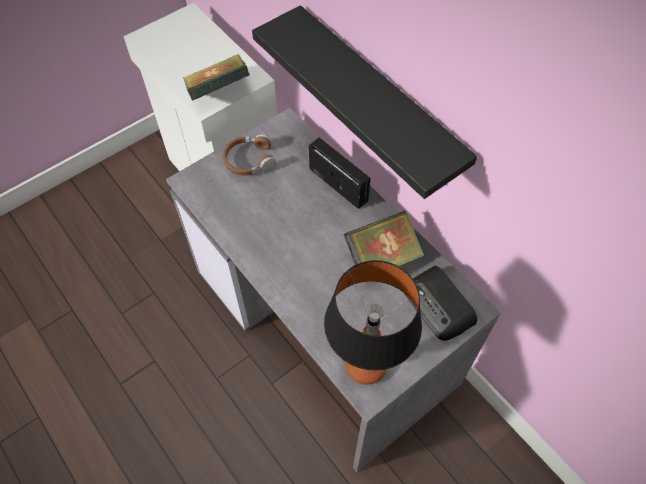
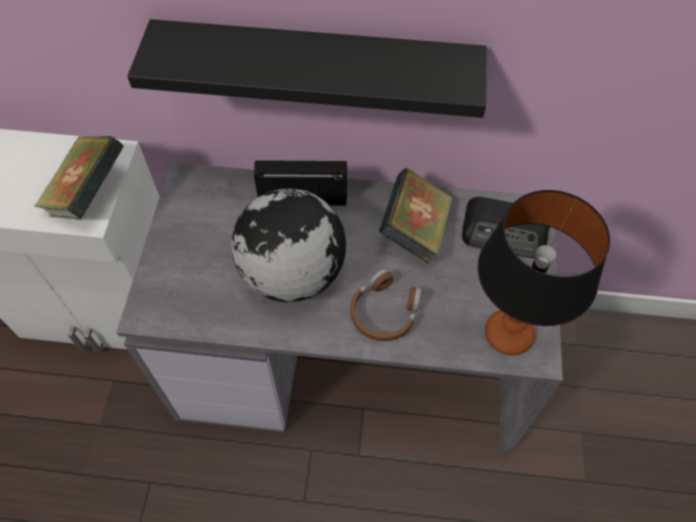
camera: 45 degrees left, 0 degrees up
brown headphones [223,134,276,175] -> brown headphones moved to [350,269,422,341]
none -> globe [231,188,346,302]

